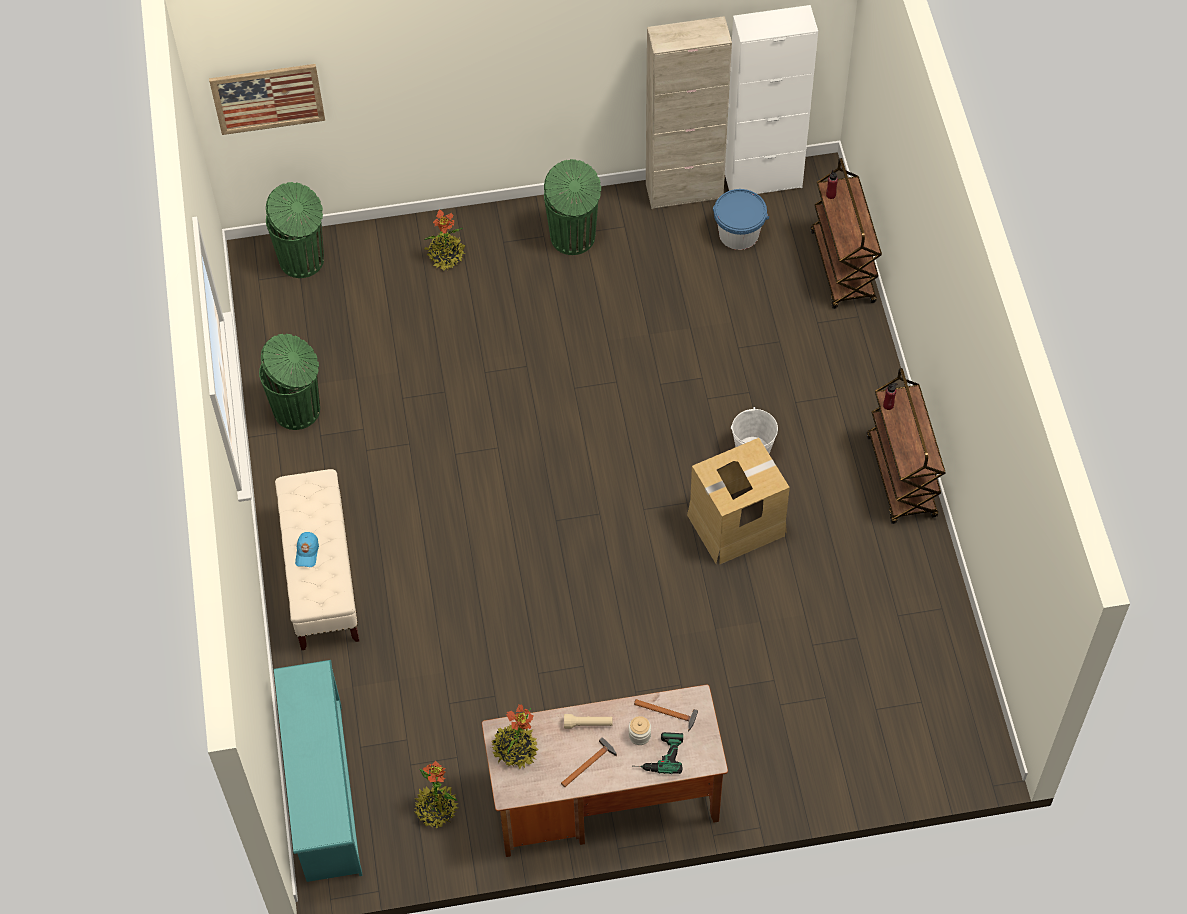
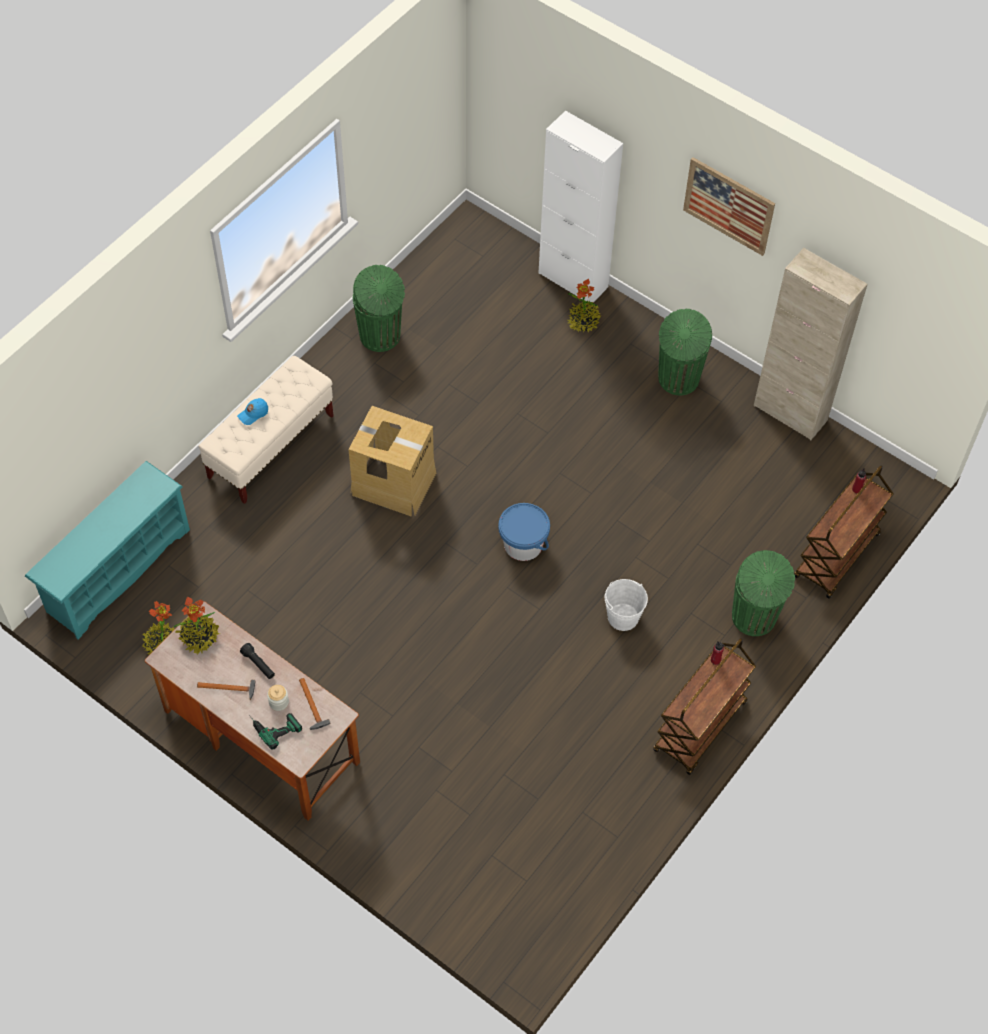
camera: 45 degrees right, 0 degrees up
picture [209,64,325,135] -> picture moved to [683,157,775,256]
green trash can [266,182,324,278] -> green trash can moved to [732,550,795,636]
beige flashlight [564,714,612,729] -> black flashlight [240,643,275,679]
cardboard box [687,438,790,564] -> cardboard box moved to [348,406,436,517]
blue bucket [713,189,769,250] -> blue bucket moved to [498,503,550,561]
white cabinet [725,5,818,194] -> white cabinet moved to [538,111,623,303]

